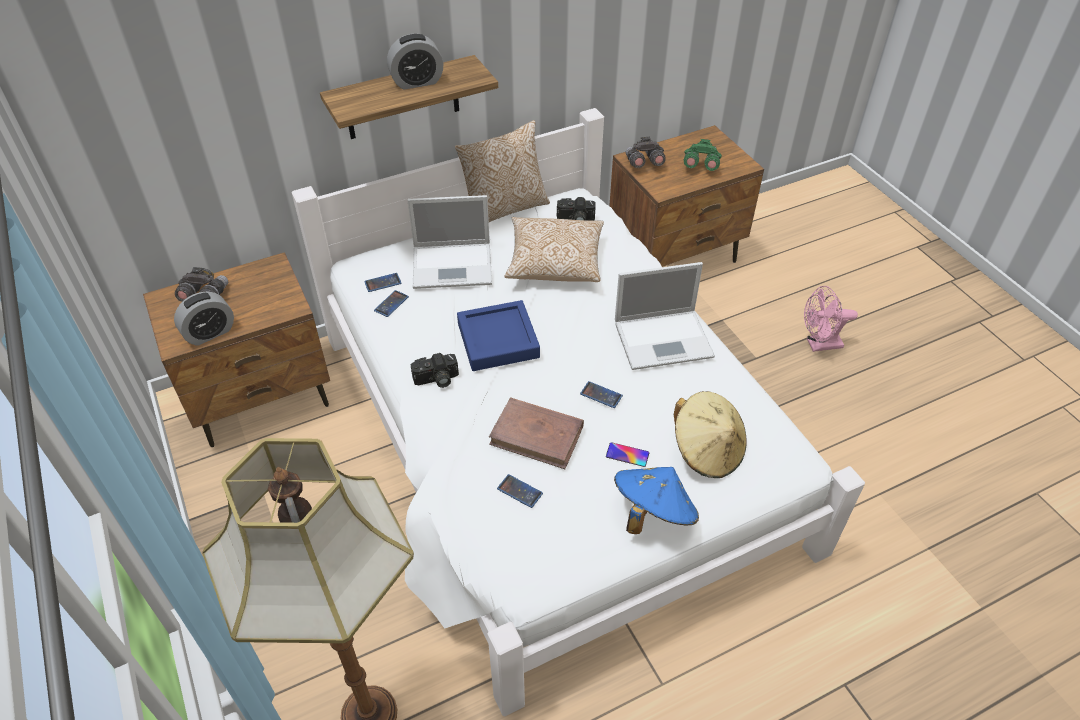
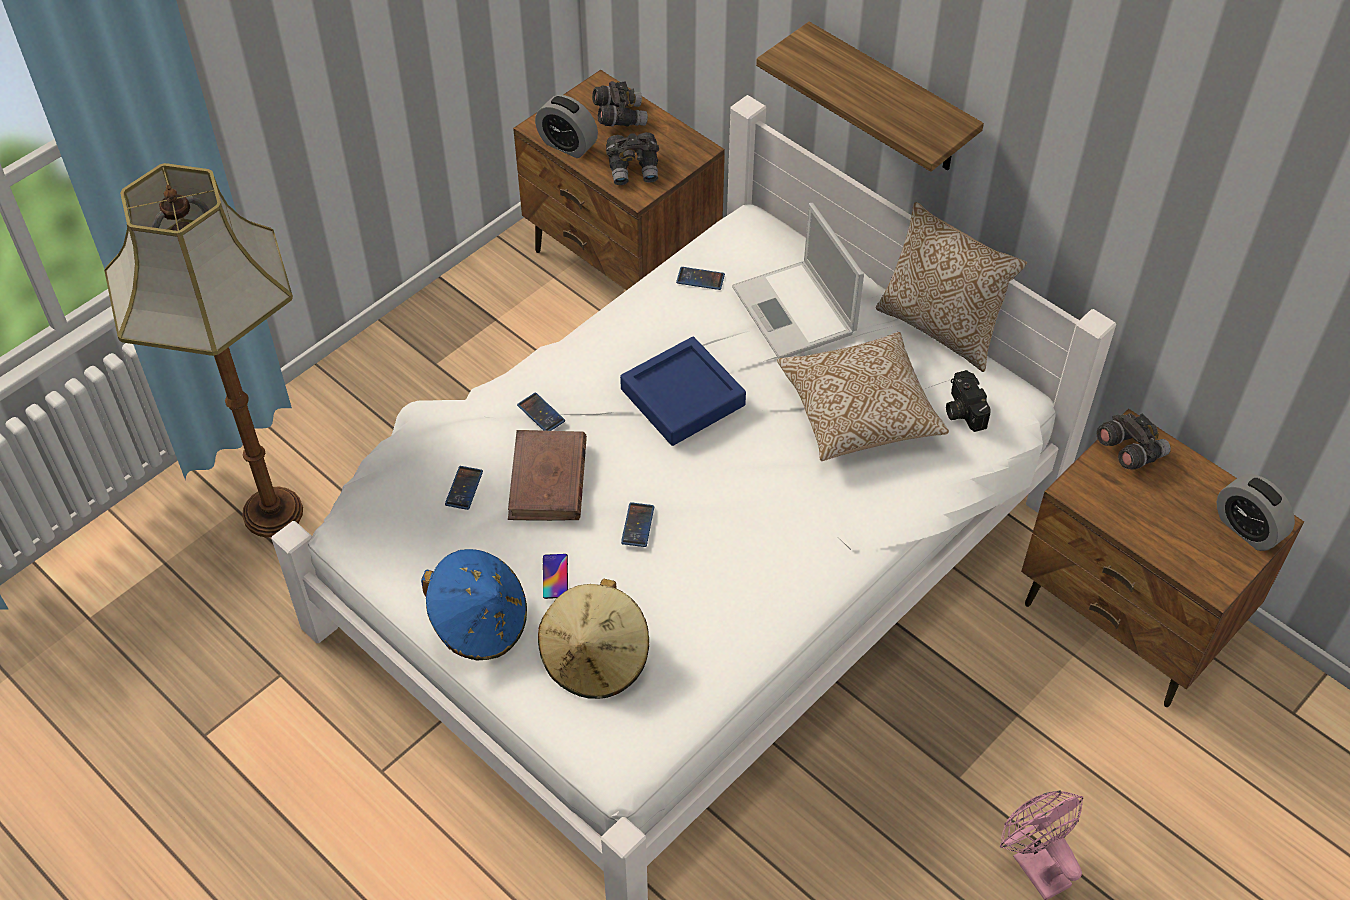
camera: 70 degrees right, 5 degrees up
phone [364,273,401,292] -> phone moved to [517,393,565,431]
alarm clock [387,34,443,90] -> alarm clock moved to [1217,474,1295,551]
camera [410,353,459,388] -> none
laptop [615,262,715,370] -> none
green binoculars [684,139,722,171] -> none
none -> grey binoculars [606,132,659,185]

